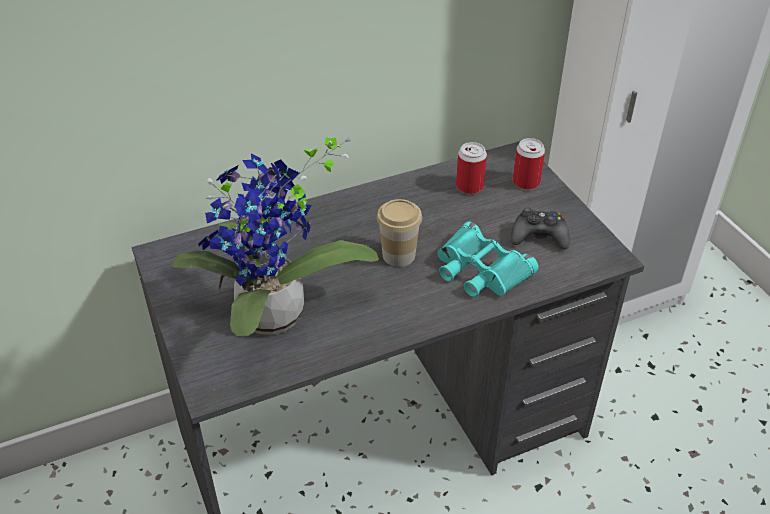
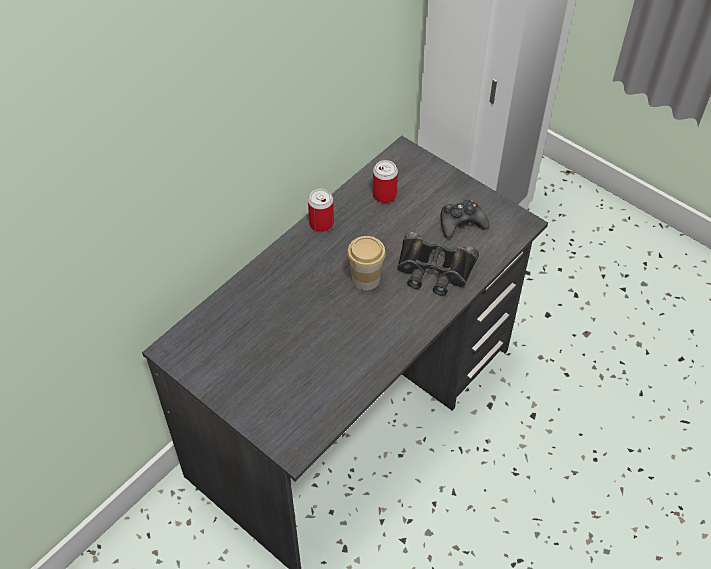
camera: 25 degrees left, 10 degrees up
potted plant [172,136,379,336] -> none
turquoise binoculars [437,221,538,297] -> black binoculars [397,232,479,296]
can [513,138,545,190] -> can moved to [308,189,334,232]

